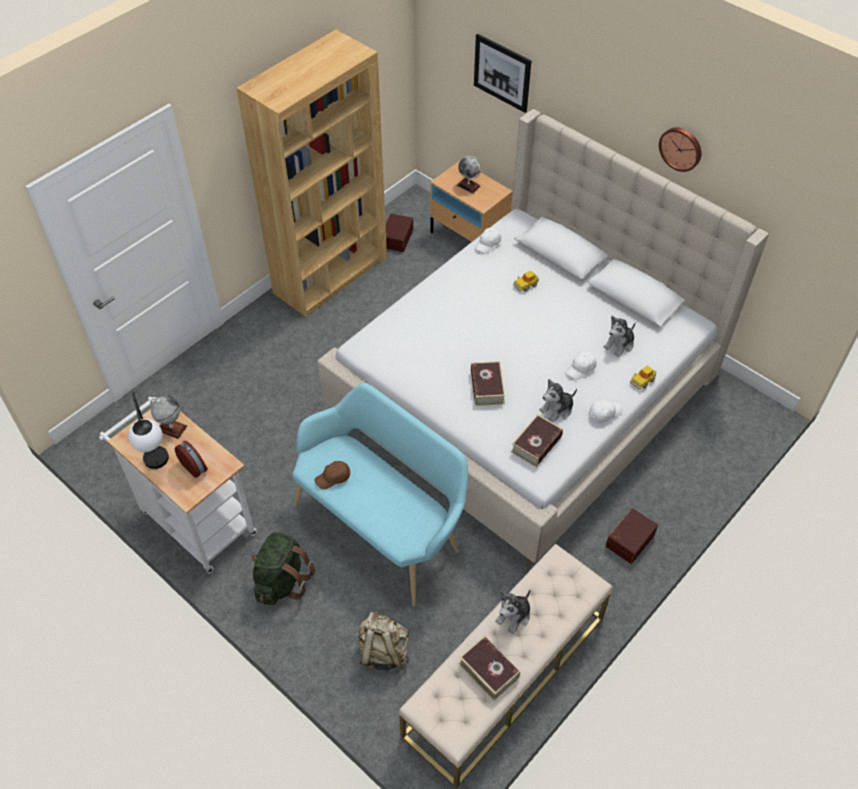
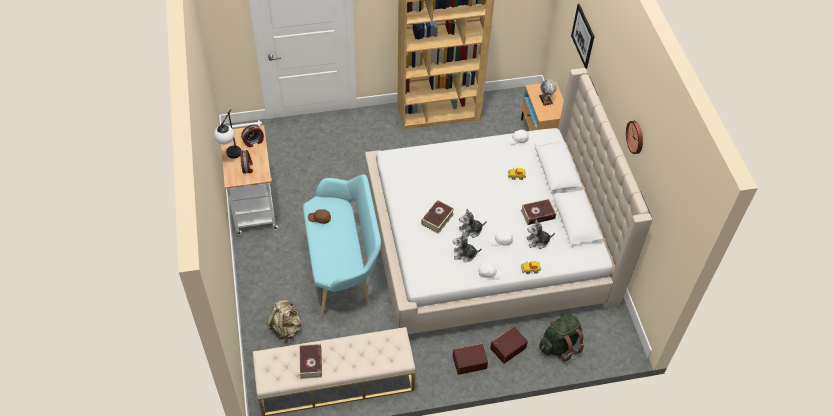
camera: 35 degrees right, 0 degrees up
globe [150,396,187,439] -> alarm clock [241,124,264,148]
green backpack [251,532,315,605] -> green backpack moved to [539,314,584,362]
brown storage box [386,213,413,252] -> brown storage box moved to [490,326,528,364]
plush toy [495,589,531,634] -> plush toy moved to [459,209,487,238]
book [511,414,563,467] -> book moved to [521,198,557,225]

